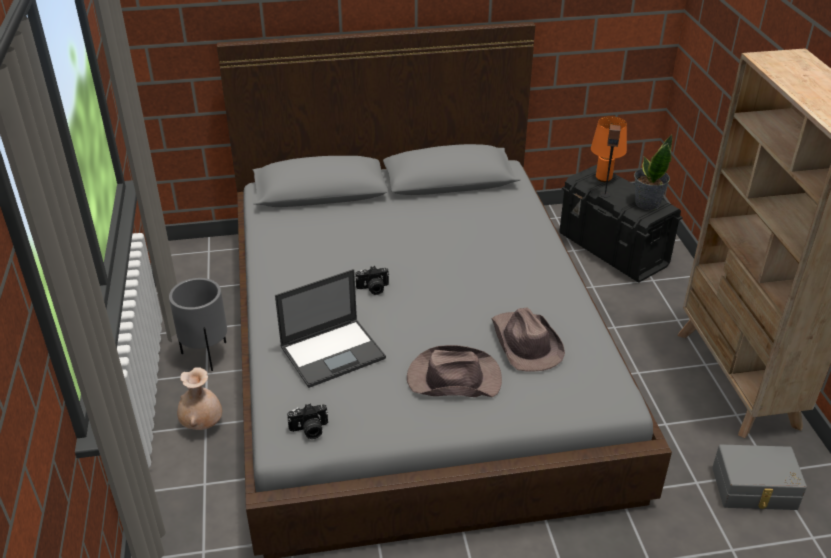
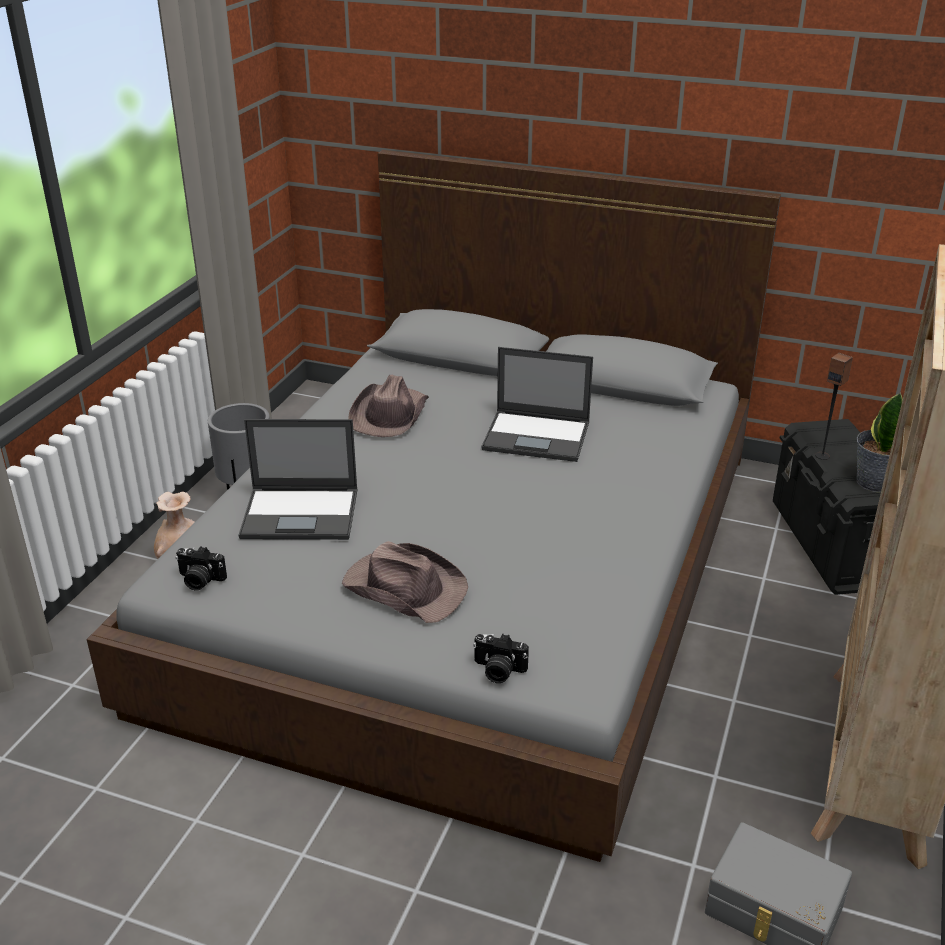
camera: 30 degrees right, 5 degrees down
camera [356,266,389,295] -> camera moved to [473,634,529,683]
brown hat [491,307,565,371] -> brown hat moved to [348,375,429,437]
orange table lamp [591,116,627,182] -> none
none -> laptop [481,347,593,462]

